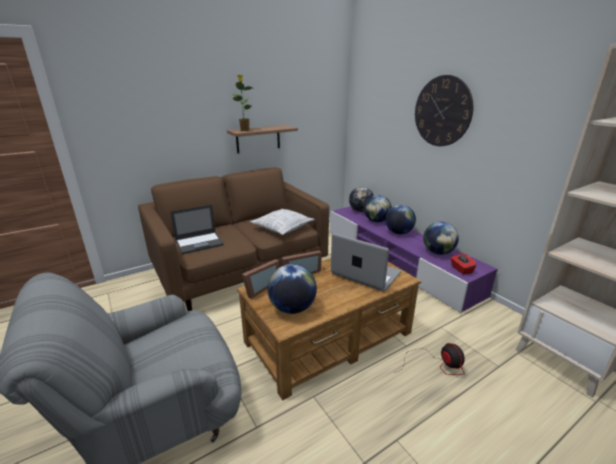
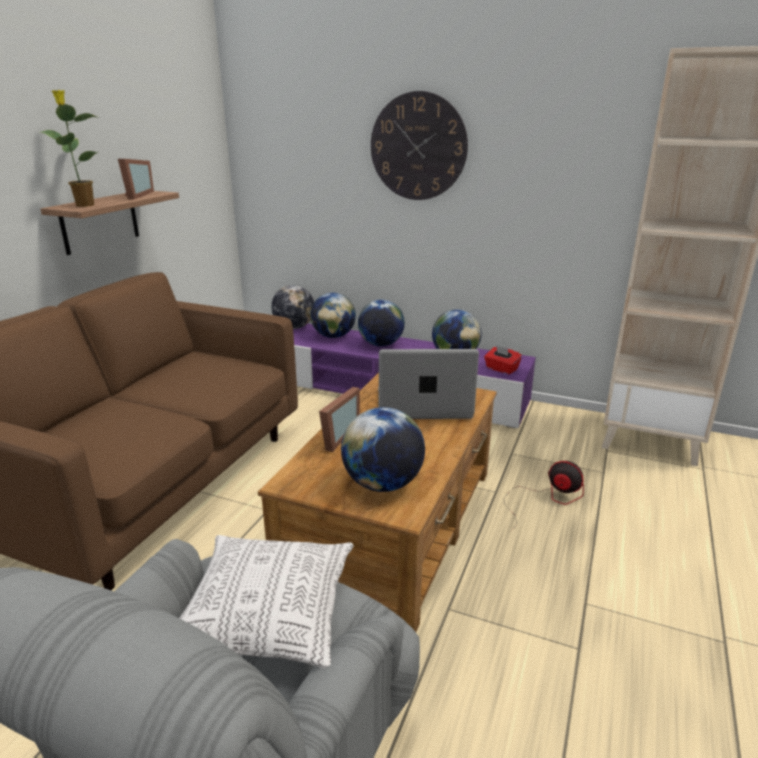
camera: 35 degrees left, 0 degrees up
laptop [170,205,224,254] -> none
picture frame [242,259,279,299] -> picture frame moved to [118,159,154,199]
pillow [250,209,315,235] -> pillow moved to [179,535,354,668]

